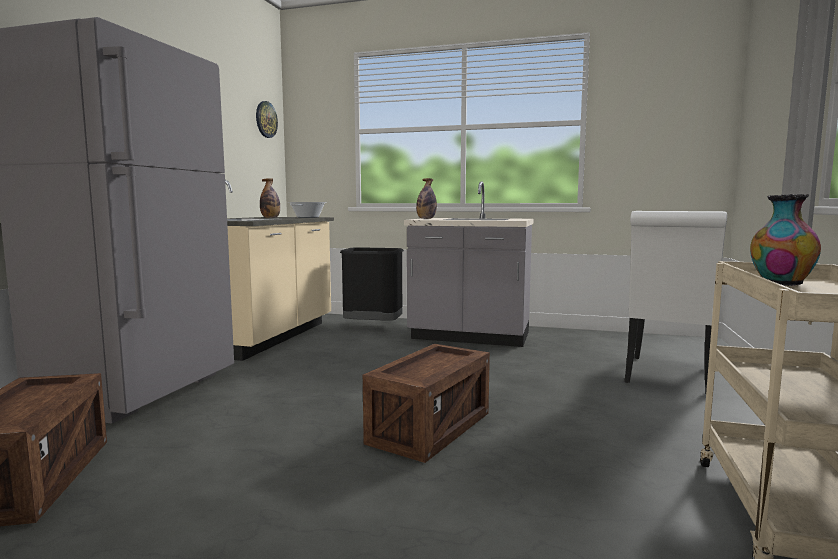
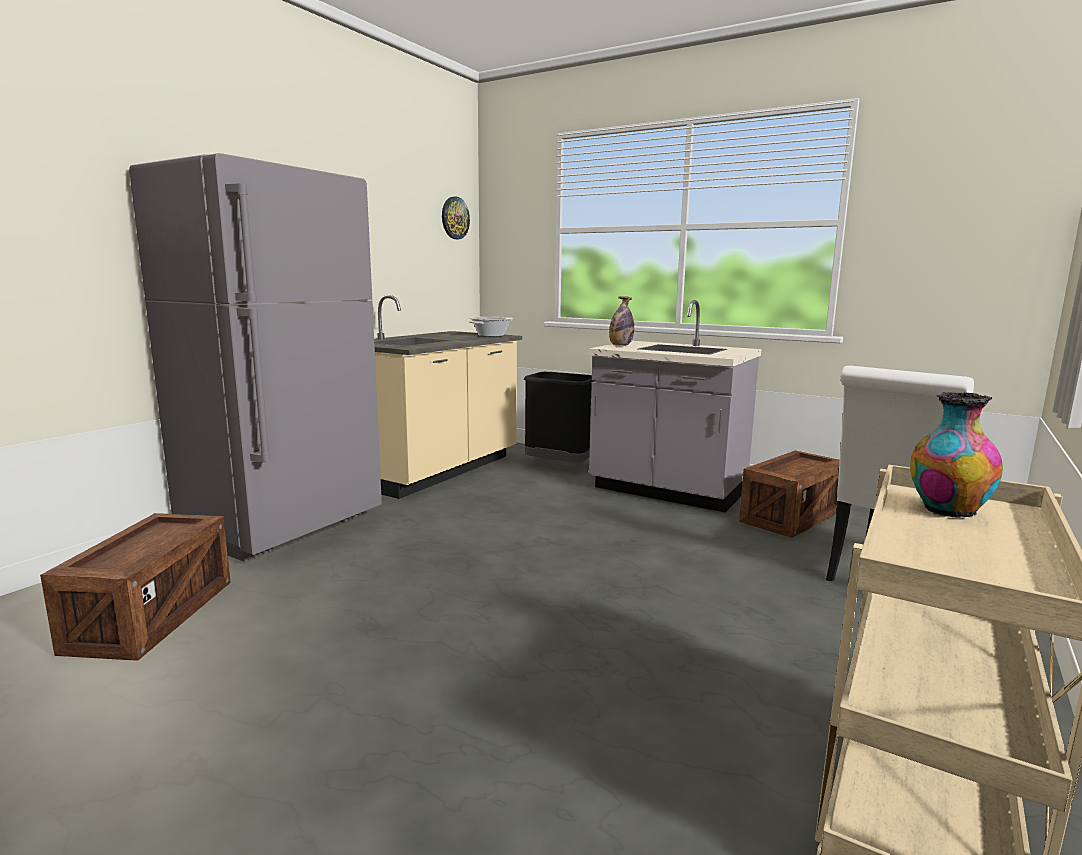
camera: 15 degrees right, 5 degrees up
bottle [260,178,280,218] -> none
crate [363,344,490,463] -> crate moved to [739,451,840,538]

